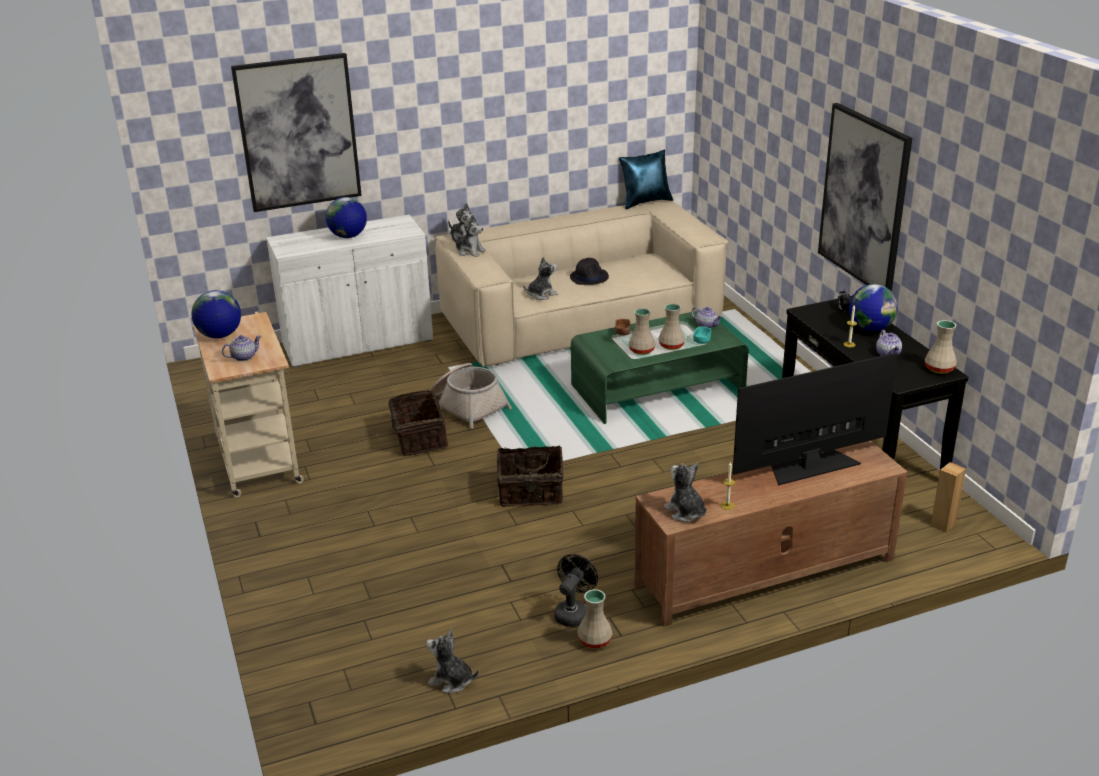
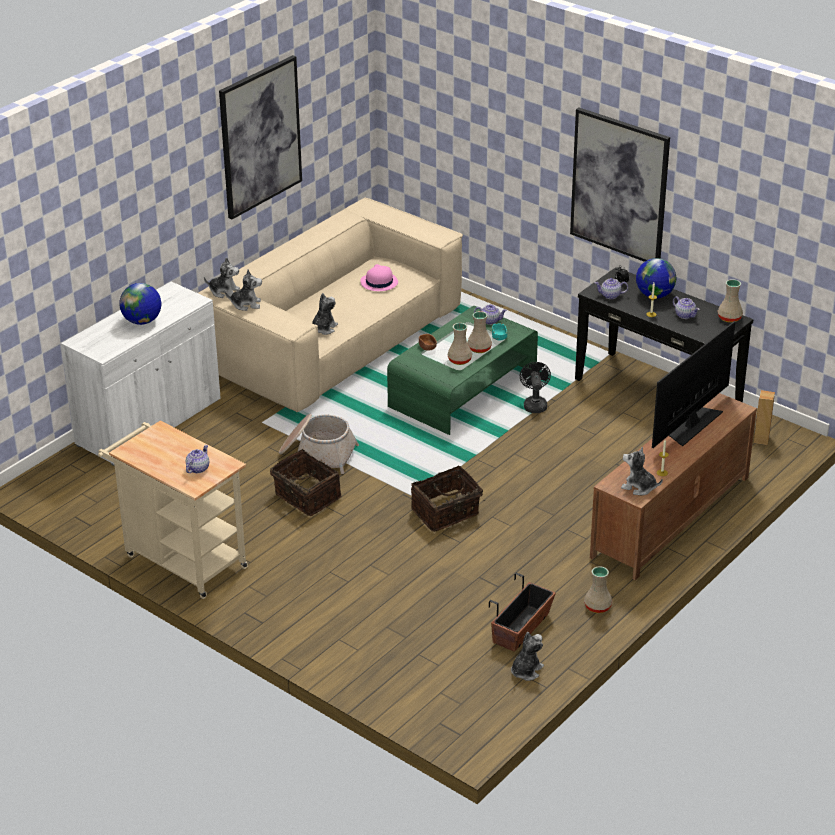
camera: 30 degrees left, 5 degrees up
globe [191,290,241,338] -> none
picture [231,53,362,212] -> picture moved to [219,55,302,219]
plush toy [426,629,479,693] -> plush toy turned 135 degrees clockwise [511,632,544,681]
black fan [554,554,598,627] -> black fan moved to [520,362,551,413]
black hat [570,258,609,285] -> none
blue pillow [619,150,673,209] -> none
none -> pink hat [360,264,398,291]
none -> planter [489,573,556,652]
none -> teapot [595,278,628,299]

